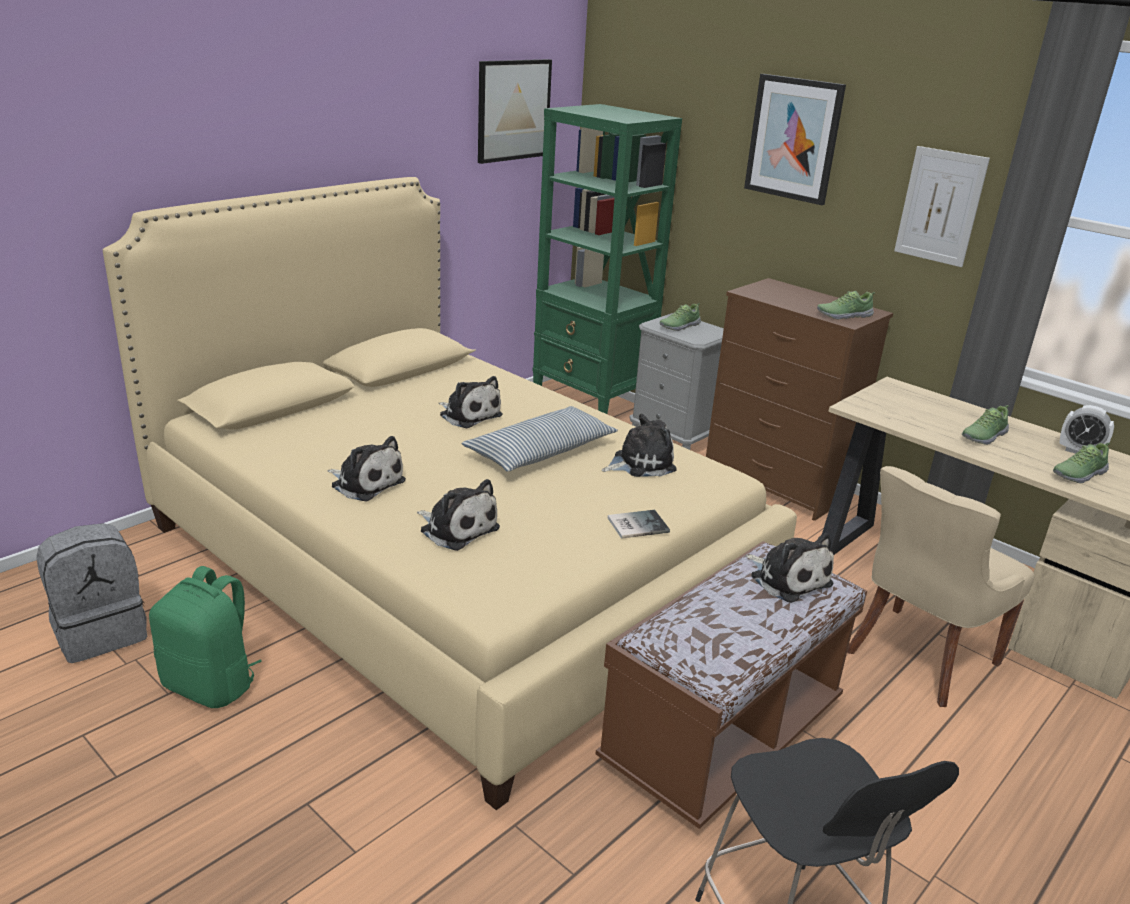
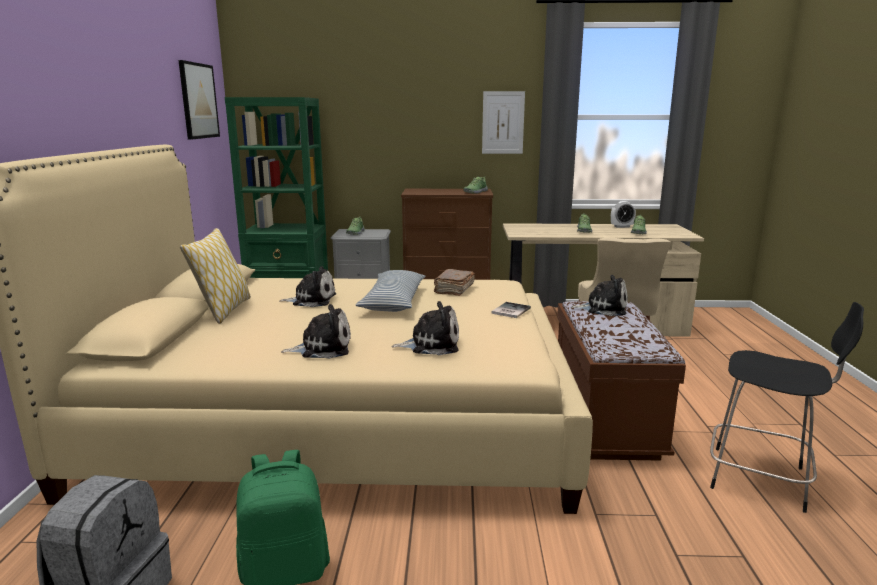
camera: 40 degrees left, 10 degrees down
plush toy [602,414,677,477] -> brown book [434,269,475,296]
picture [744,74,846,205] -> none
none -> pillow [180,228,251,324]

